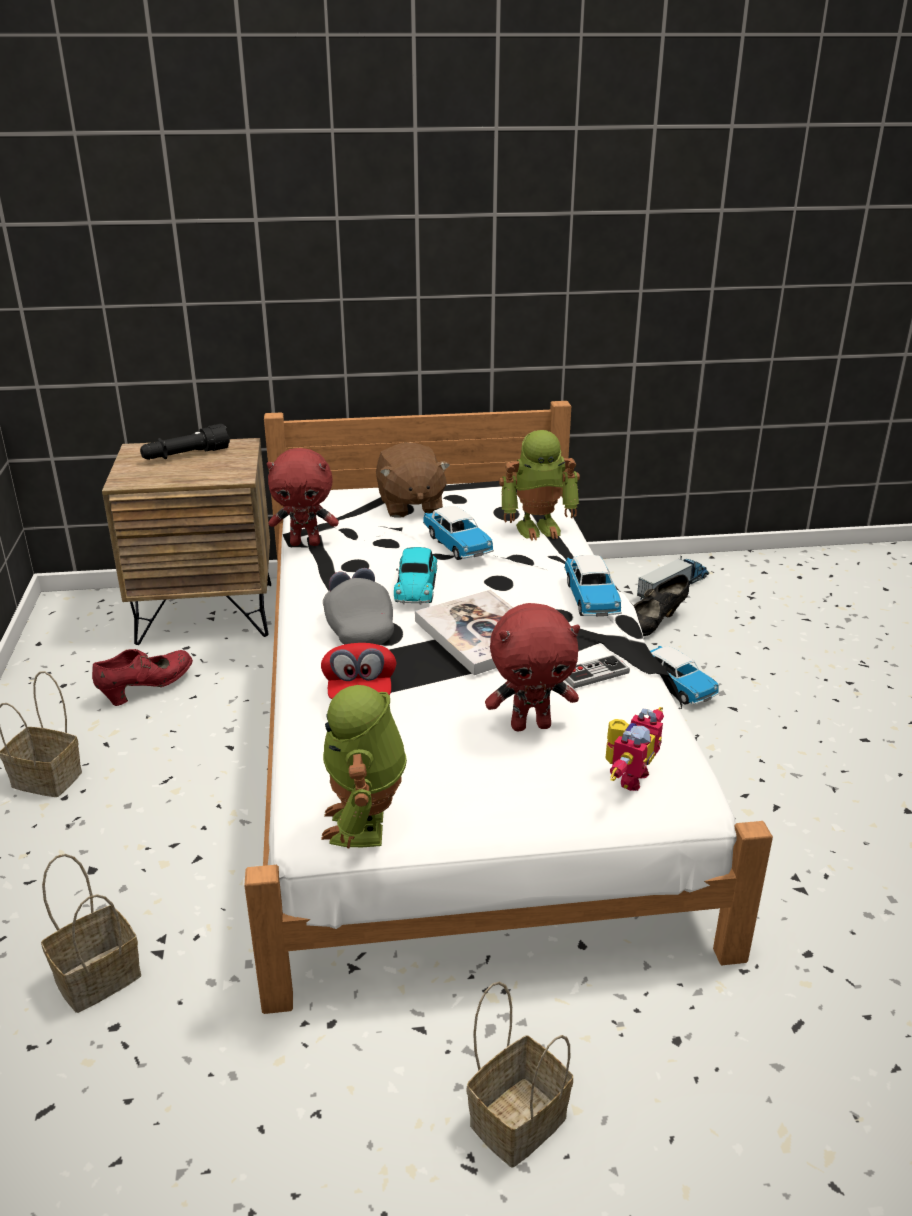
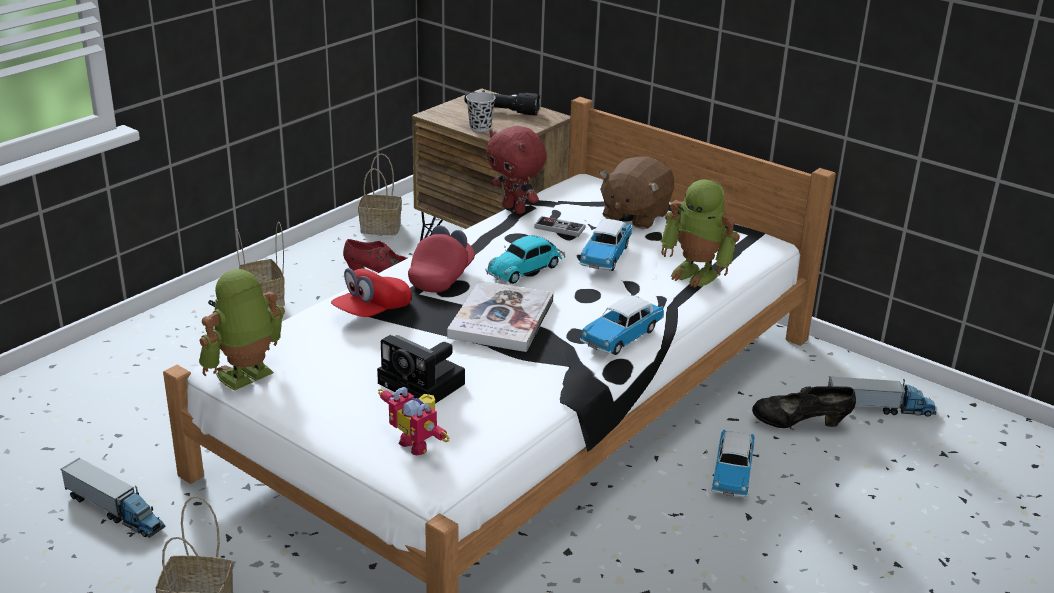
camera: 45 degrees right, 0 degrees up
basket [41,854,141,1013] -> basket moved to [358,153,402,235]
grey cap [323,568,394,645] -> red cap [408,225,475,292]
red plush toy [485,603,580,731] -> camera [377,335,465,404]
game controller [565,654,630,689] -> game controller moved to [534,216,586,237]
toy robot [605,707,664,791] -> toy robot turned 60 degrees clockwise [378,387,449,455]
none -> toy truck [61,458,166,538]
none -> black cup [466,92,496,132]

